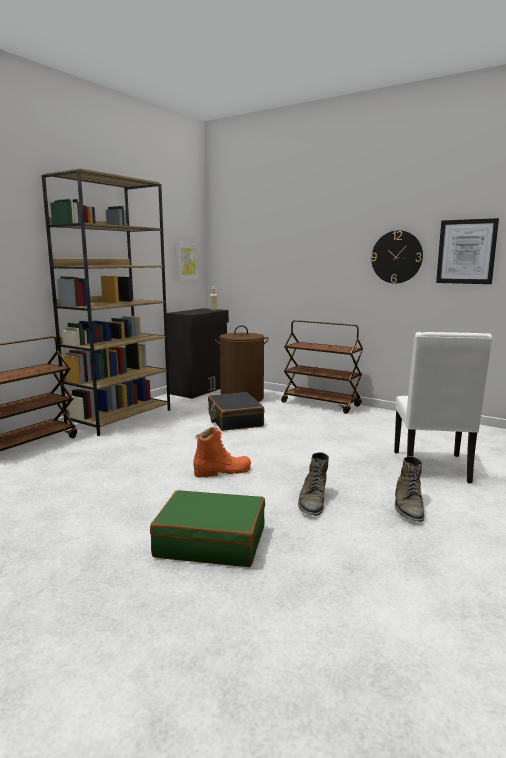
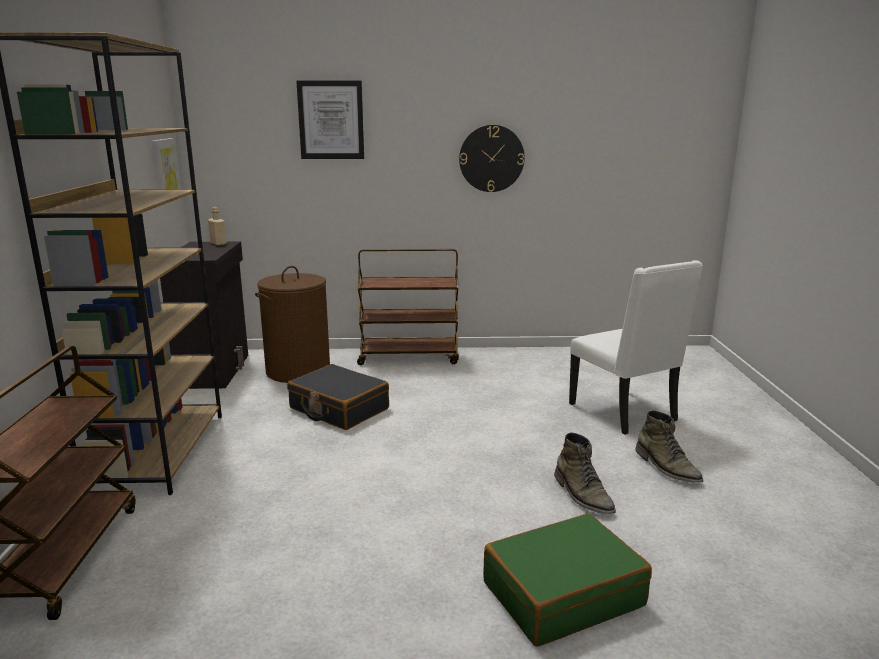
camera: 35 degrees left, 5 degrees up
orange boot [193,427,251,478] -> none
picture [436,218,499,284] -> picture moved to [296,81,364,159]

